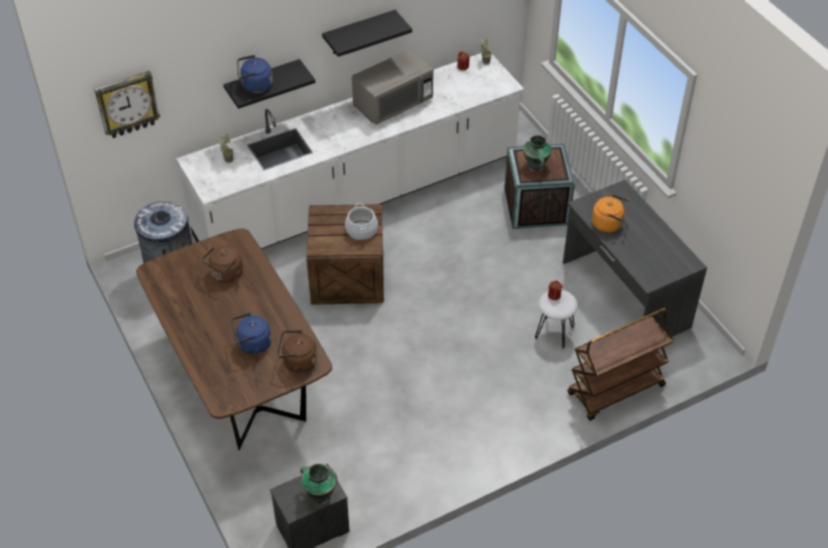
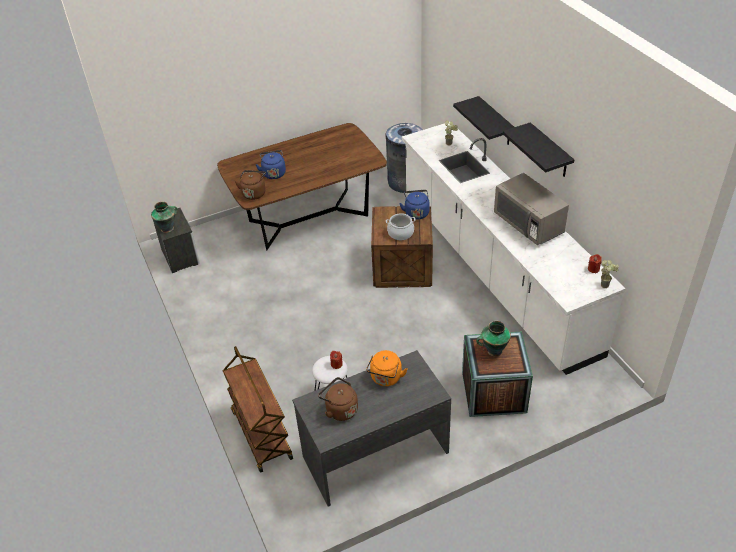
camera: 95 degrees right, 5 degrees down
wall clock [94,71,160,138] -> none
brown kettle [202,245,243,283] -> brown kettle moved to [318,377,358,421]
blue kettle [237,55,273,93] -> blue kettle moved to [399,190,430,220]

